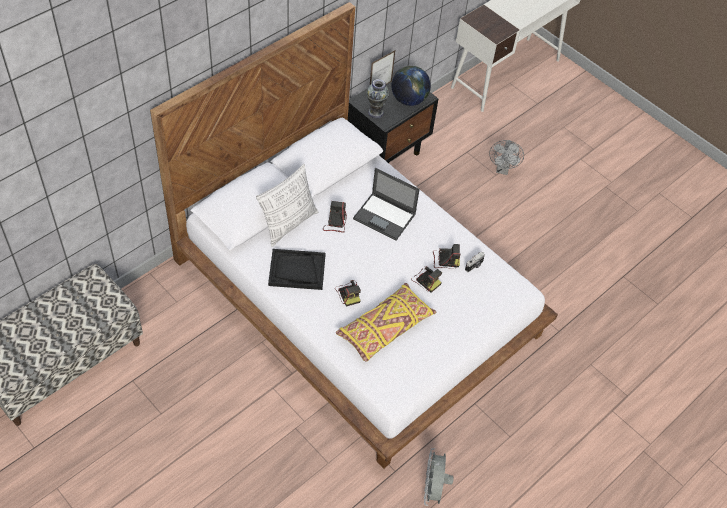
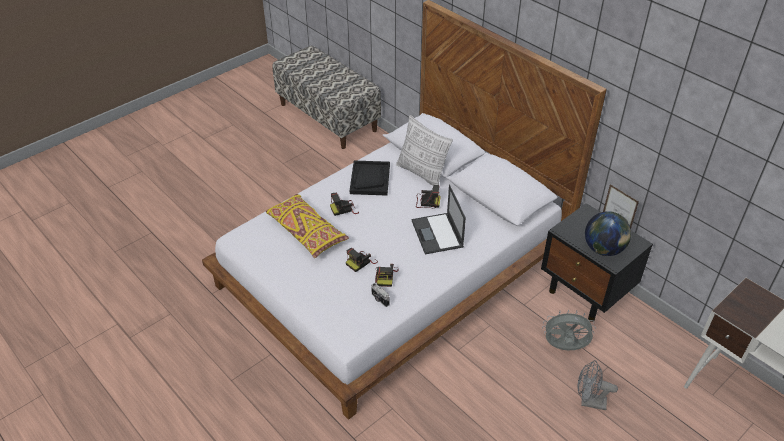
camera: 95 degrees right, 10 degrees down
laptop [353,168,420,241] -> laptop turned 45 degrees counterclockwise [412,185,466,254]
vase [366,79,389,119] -> none
grey fan [424,448,454,506] -> grey fan moved to [542,309,596,350]

